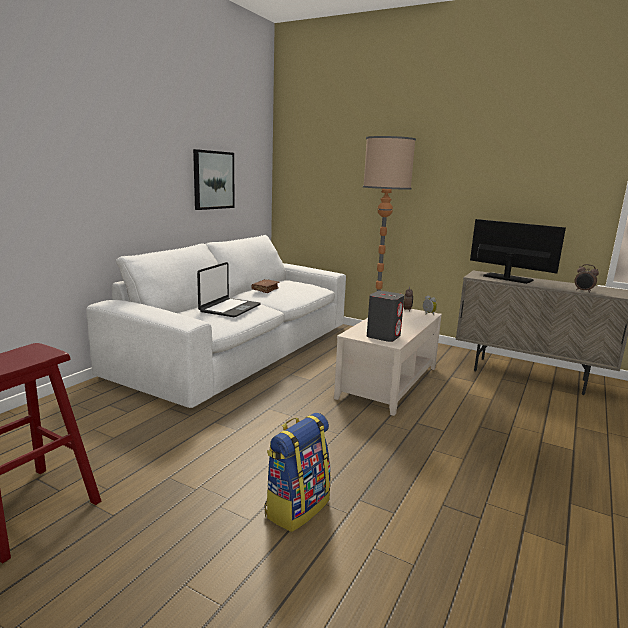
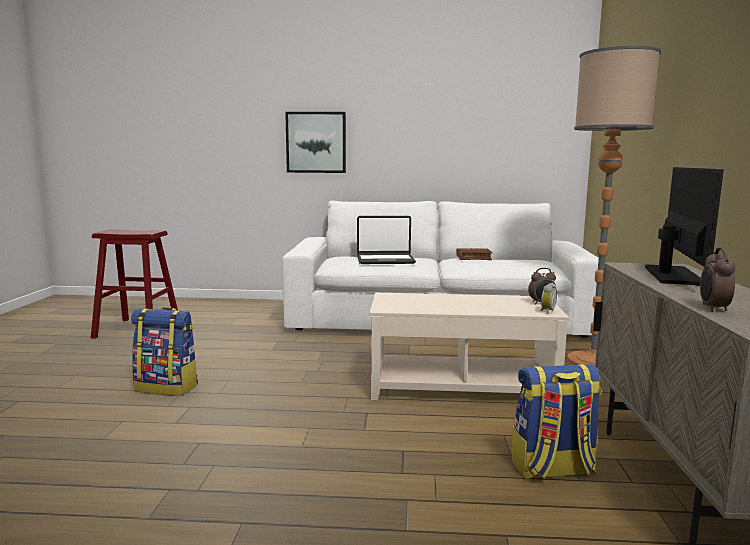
camera: 65 degrees right, 5 degrees down
picture [193,149,235,210] -> picture moved to [285,112,346,173]
grey speaker [367,291,404,342] -> none
none -> backpack [512,364,602,479]

